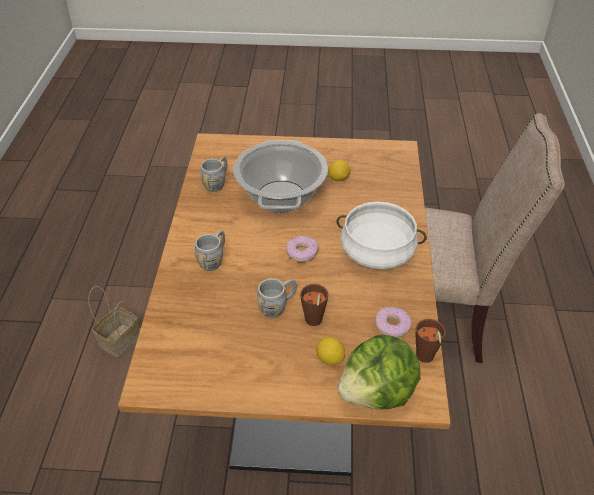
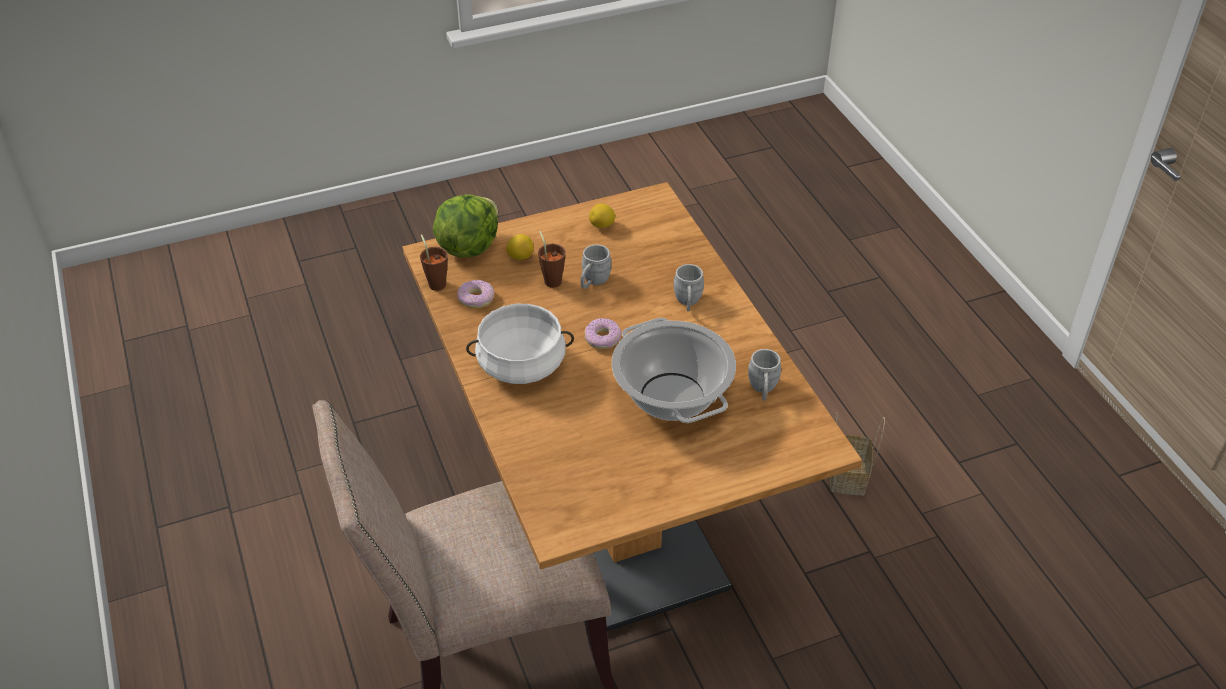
camera: 155 degrees right, 0 degrees up
lemon [328,160,351,181] -> lemon moved to [589,203,615,228]

